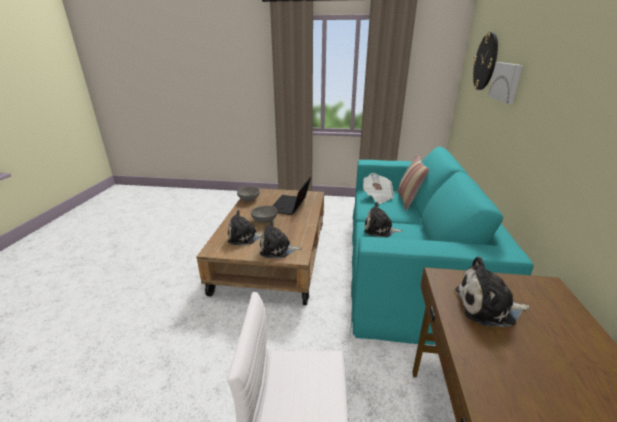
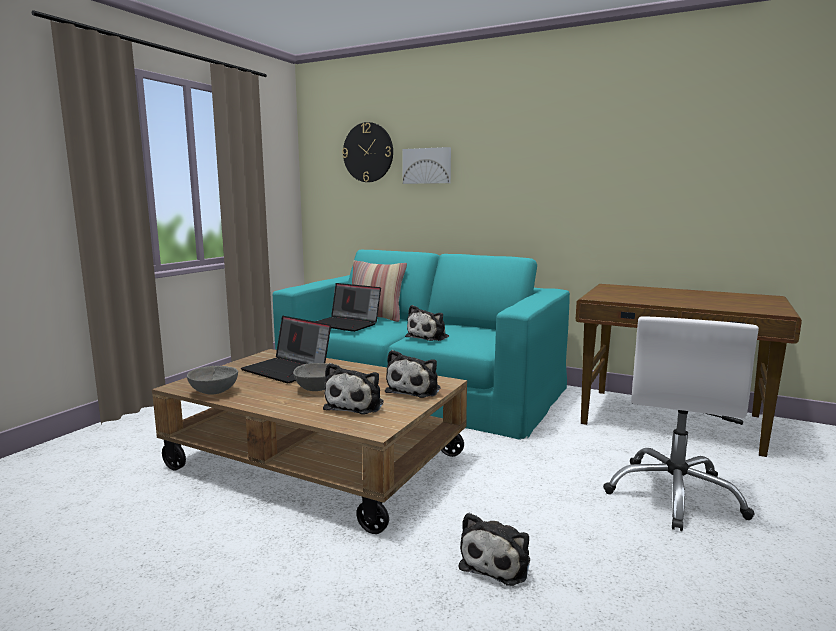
camera: 70 degrees left, 15 degrees down
newspaper [363,173,394,204] -> laptop [315,283,381,332]
plush toy [455,257,529,326] -> plush toy moved to [459,513,530,586]

